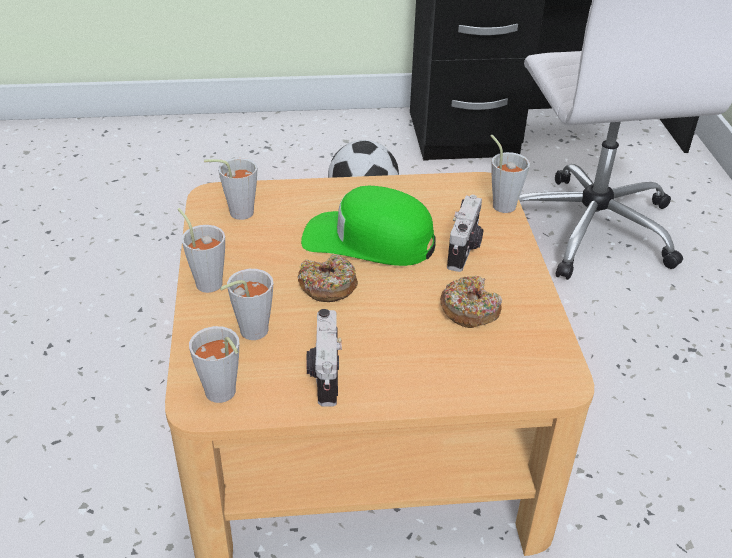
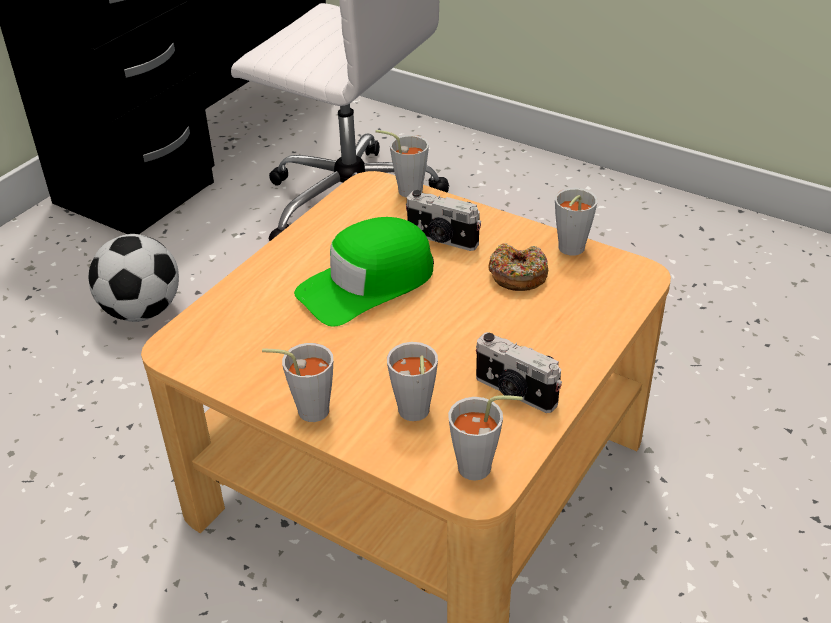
camera: 50 degrees left, 0 degrees up
grey cup [204,158,258,220] -> grey cup moved to [555,188,598,256]
donut [298,254,358,302] -> none
camera [447,195,483,272] -> camera turned 150 degrees clockwise [406,190,481,251]

